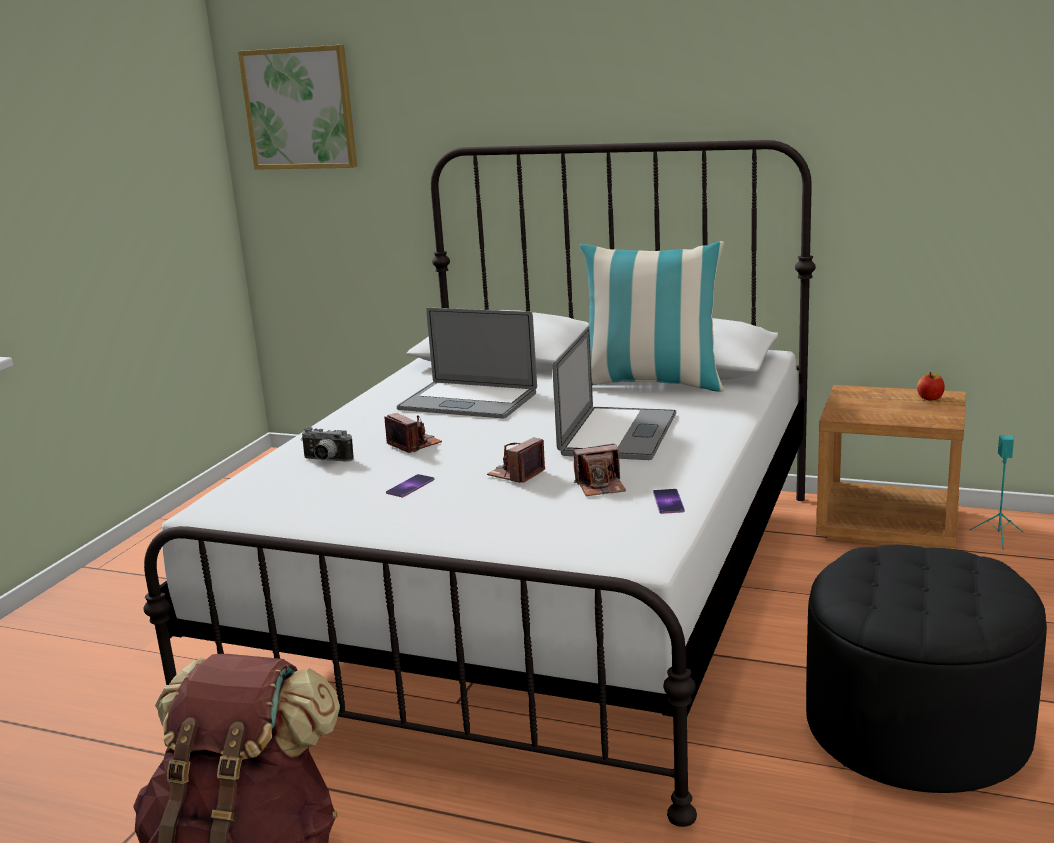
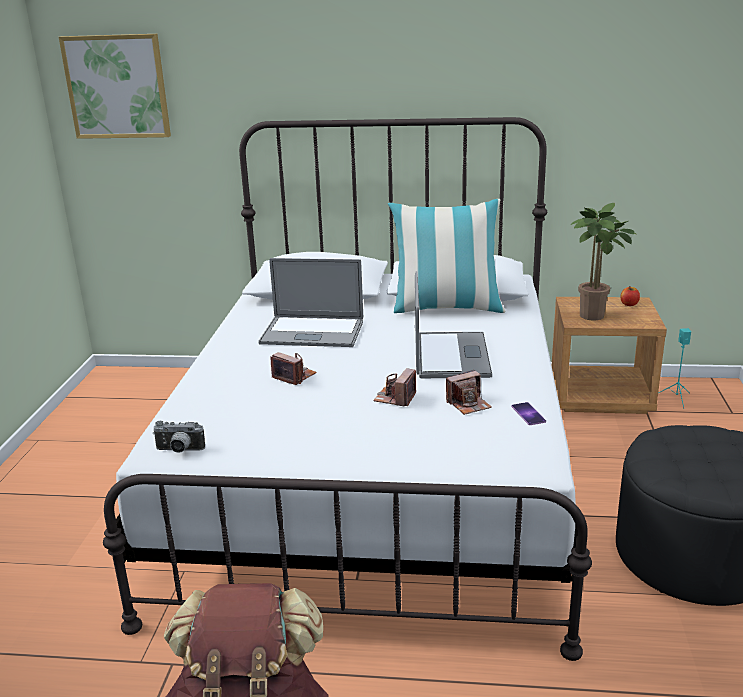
camera: 15 degrees left, 5 degrees up
camera [301,427,354,462] -> camera moved to [153,421,205,453]
phone [386,474,435,497] -> none
none -> potted plant [571,203,636,321]

